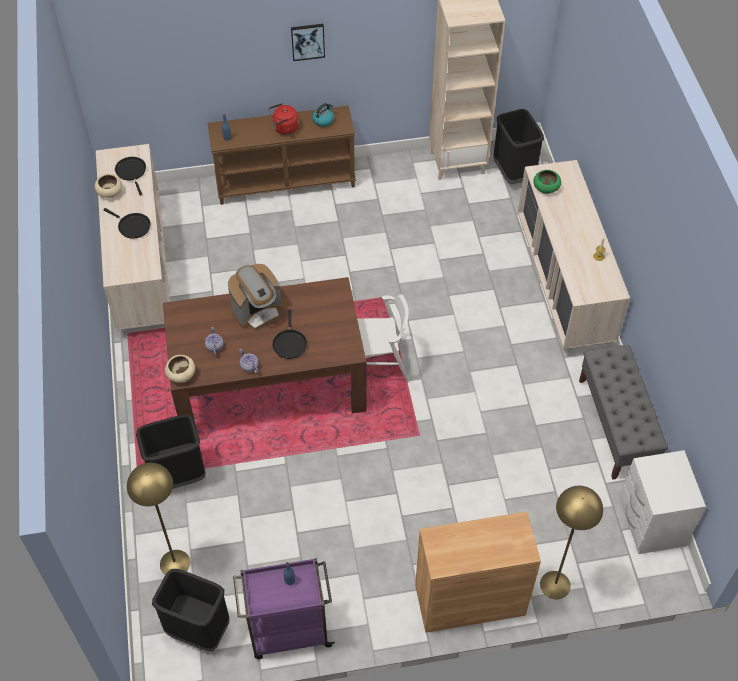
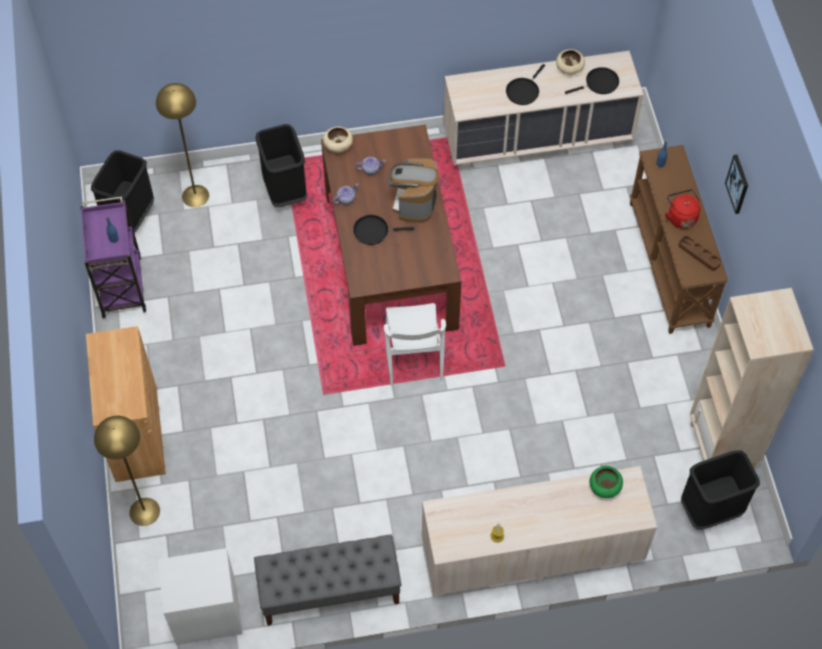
camera: 90 degrees right, 5 degrees up
coffee machine [228,264,282,331] -> coffee machine turned 45 degrees clockwise [387,158,439,223]
kettle [312,103,334,127] -> brown tray [679,236,721,271]

